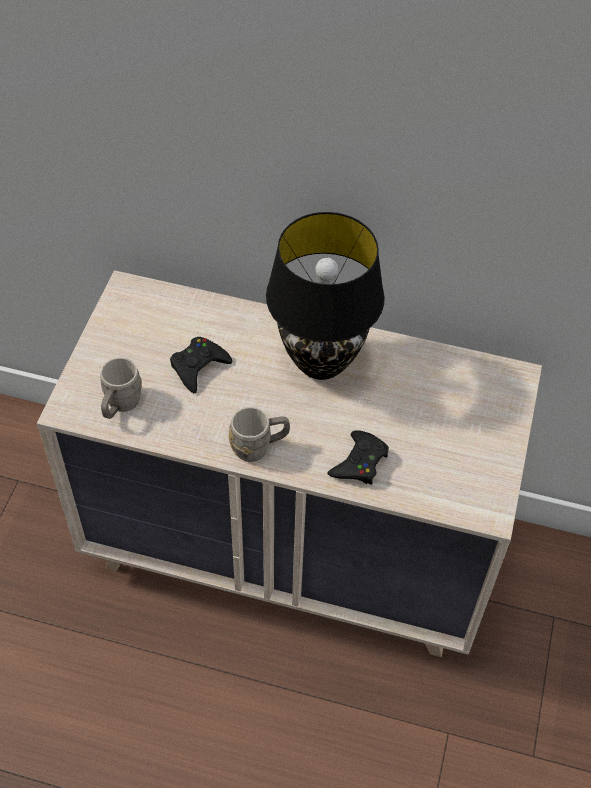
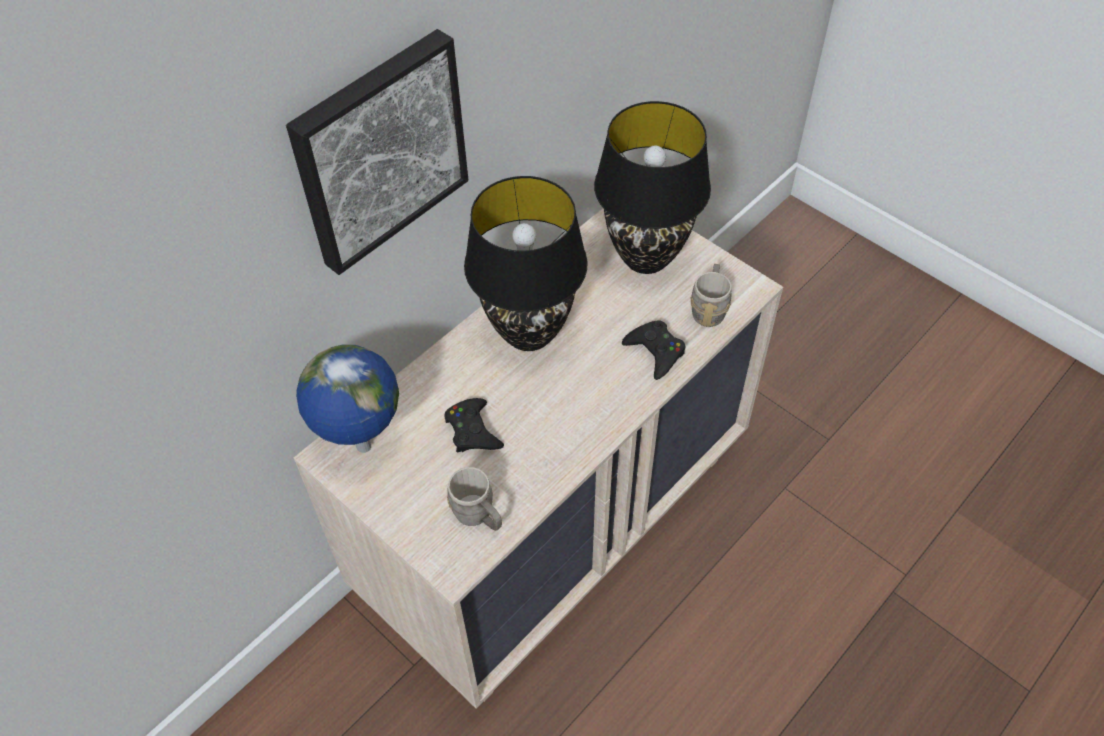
camera: 60 degrees left, 0 degrees up
grey mug [229,407,290,462] -> grey mug moved to [690,264,732,327]
none -> picture [286,29,469,275]
none -> globe [296,344,399,453]
none -> black table lamp [594,101,711,274]

